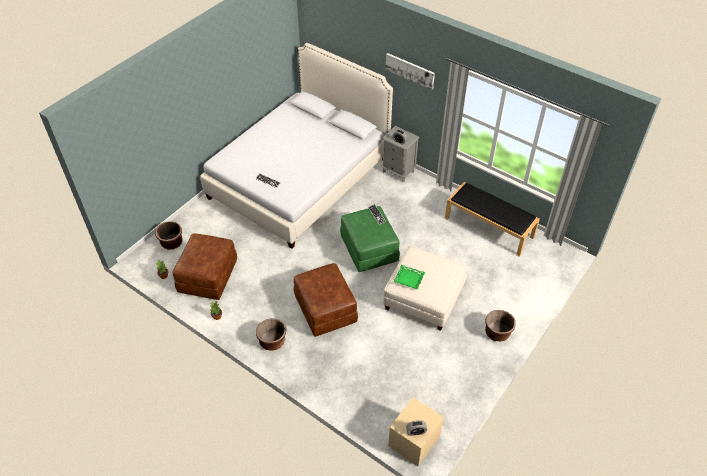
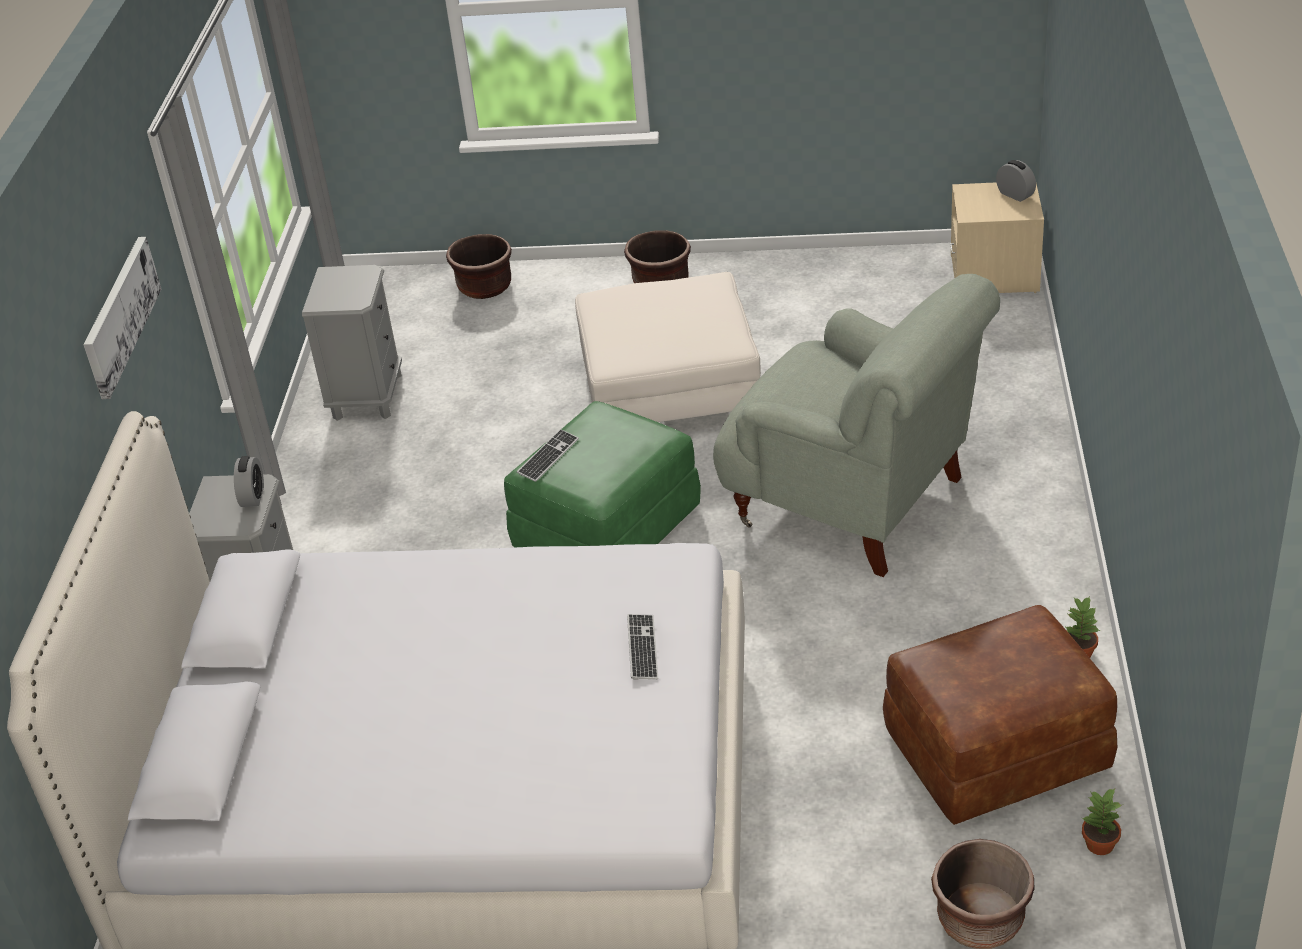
camera: 120 degrees left, 10 degrees down
brown planter [256,319,287,350] -> brown planter moved to [446,234,512,299]
brown ottoman [294,263,358,337] -> grey armchair [713,274,1000,577]
green tray [393,265,425,290] -> none
black bench [445,182,540,257] -> grey nightstand [302,265,402,421]

